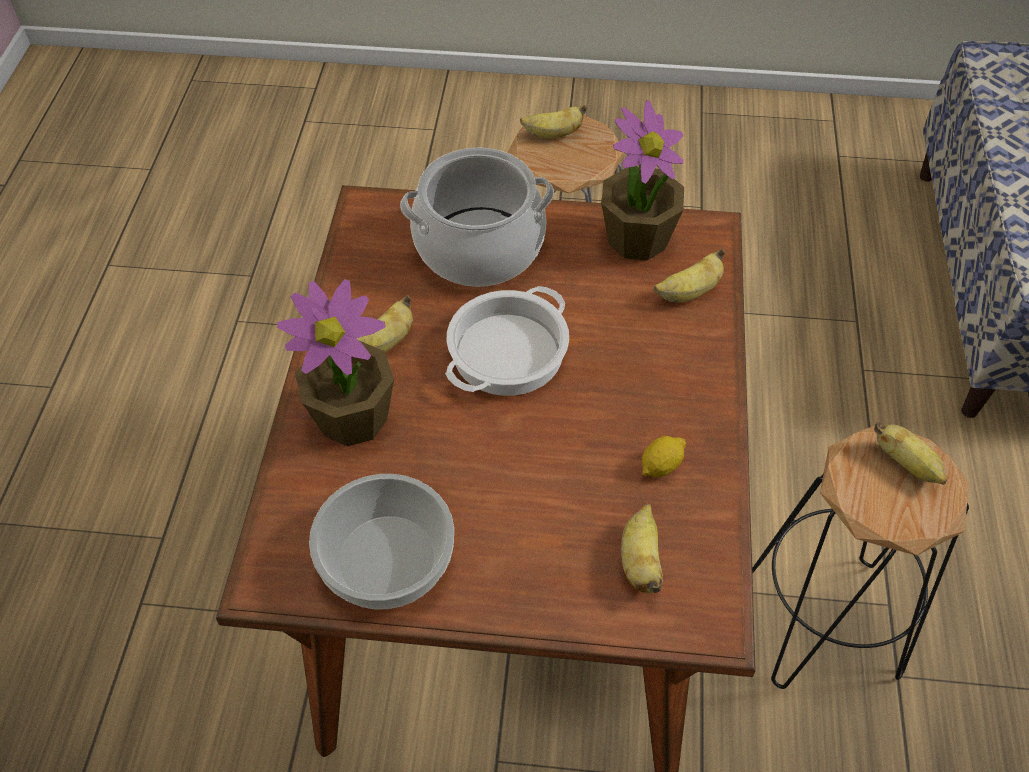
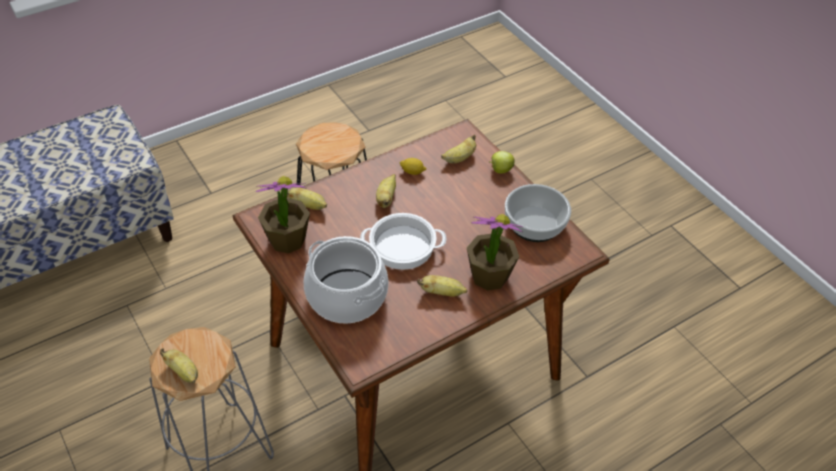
camera: 130 degrees left, 5 degrees down
banana [874,421,947,485] -> banana moved to [376,174,396,208]
none -> apple [489,151,515,173]

